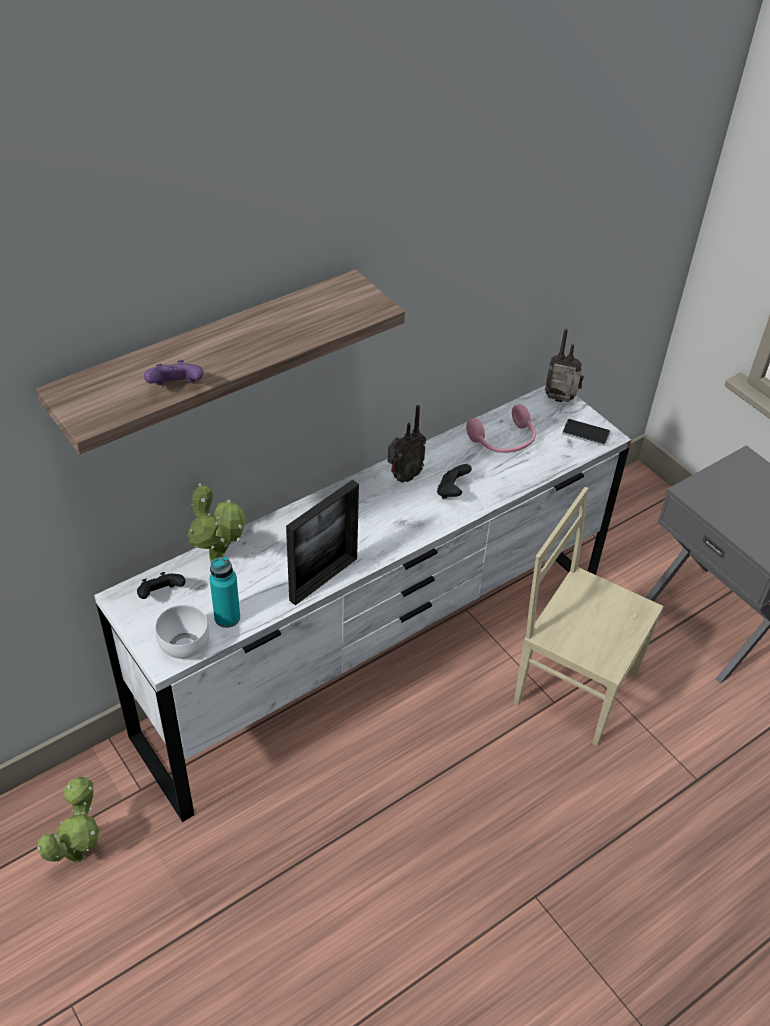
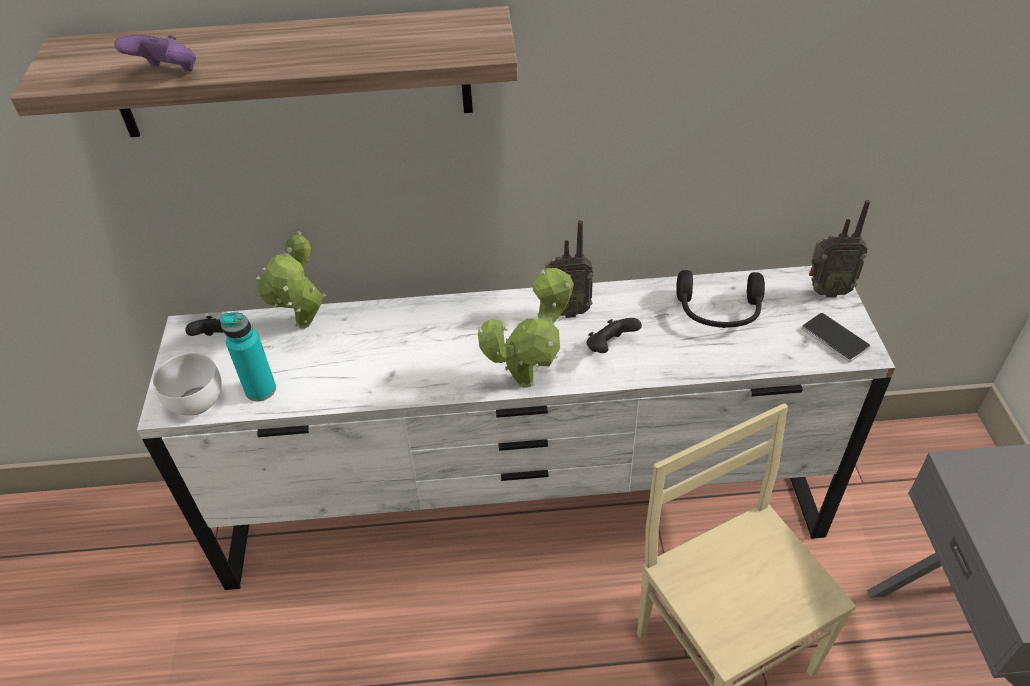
camera: 35 degrees right, 0 degrees up
potted plant [37,776,100,863] -> potted plant moved to [478,268,574,388]
picture frame [286,479,359,605] -> none
pink headphones [466,404,536,453] -> black headphones [676,270,765,328]
radio [545,329,584,402] -> radio turned 135 degrees clockwise [809,200,870,298]

